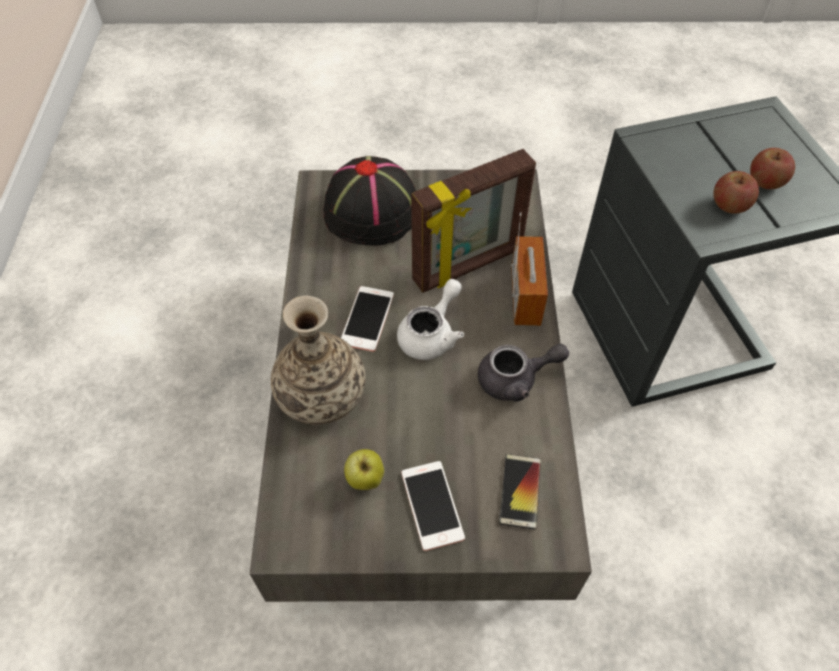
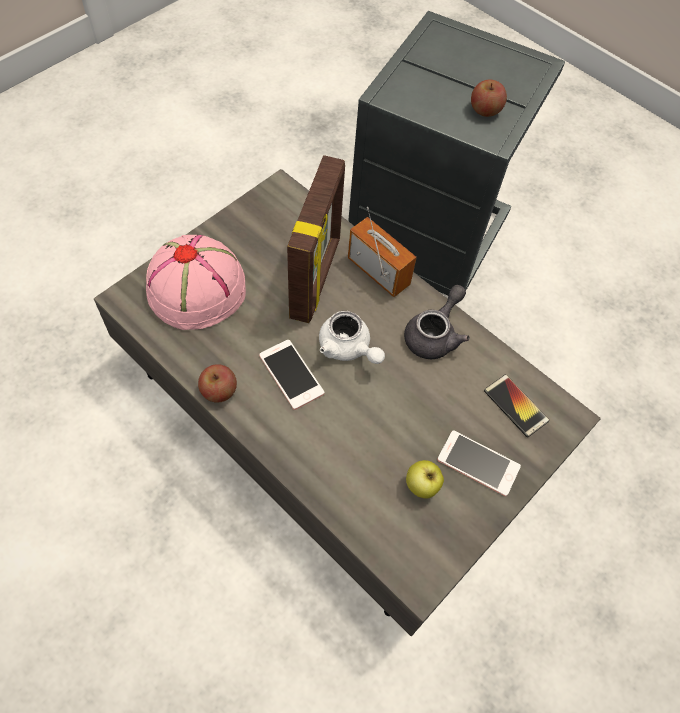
camera: 50 degrees left, 5 degrees up
vase [271,296,366,425] -> none
black hat [323,156,416,246] -> pink hat [146,235,246,330]
white teapot [397,279,464,360] -> white teapot turned 150 degrees clockwise [319,311,385,364]
apple [750,148,795,189] -> apple moved to [198,364,237,403]

